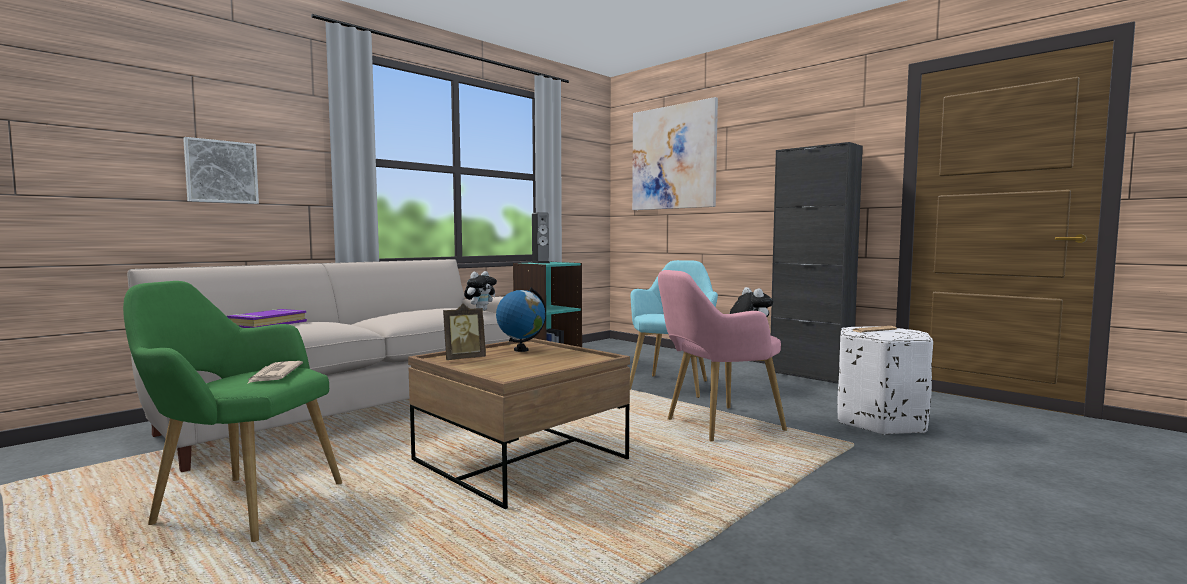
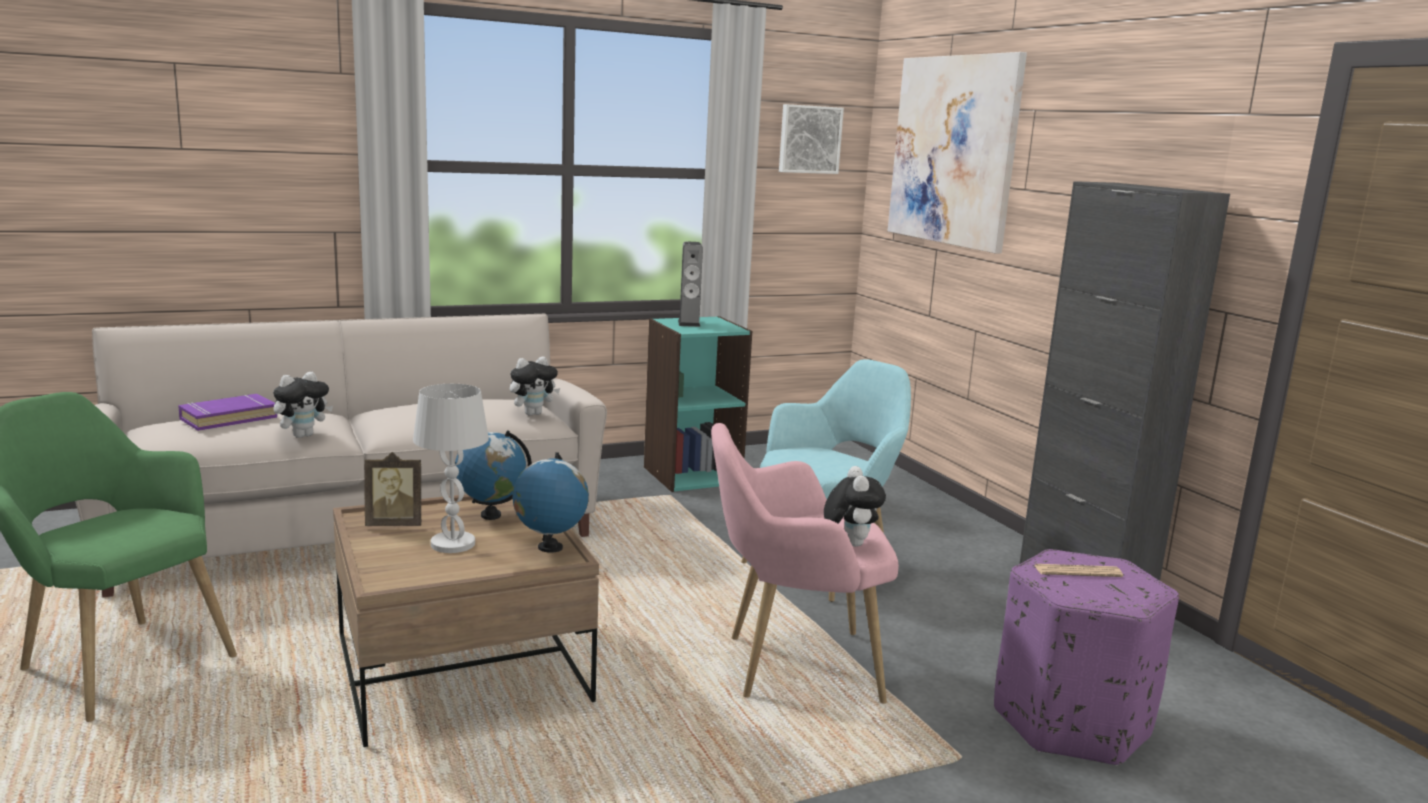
camera: 20 degrees right, 10 degrees up
picture [183,137,259,204] -> picture moved to [779,104,844,174]
newspaper [247,361,303,384] -> none
white ottoman [837,326,933,436] -> purple ottoman [994,549,1179,766]
none -> plush toy [273,372,333,438]
none -> white table lamp [413,384,489,553]
none -> globe [513,452,589,553]

